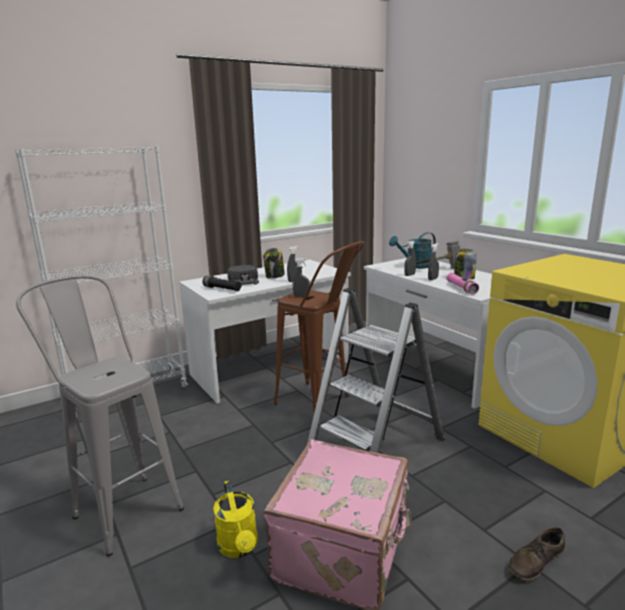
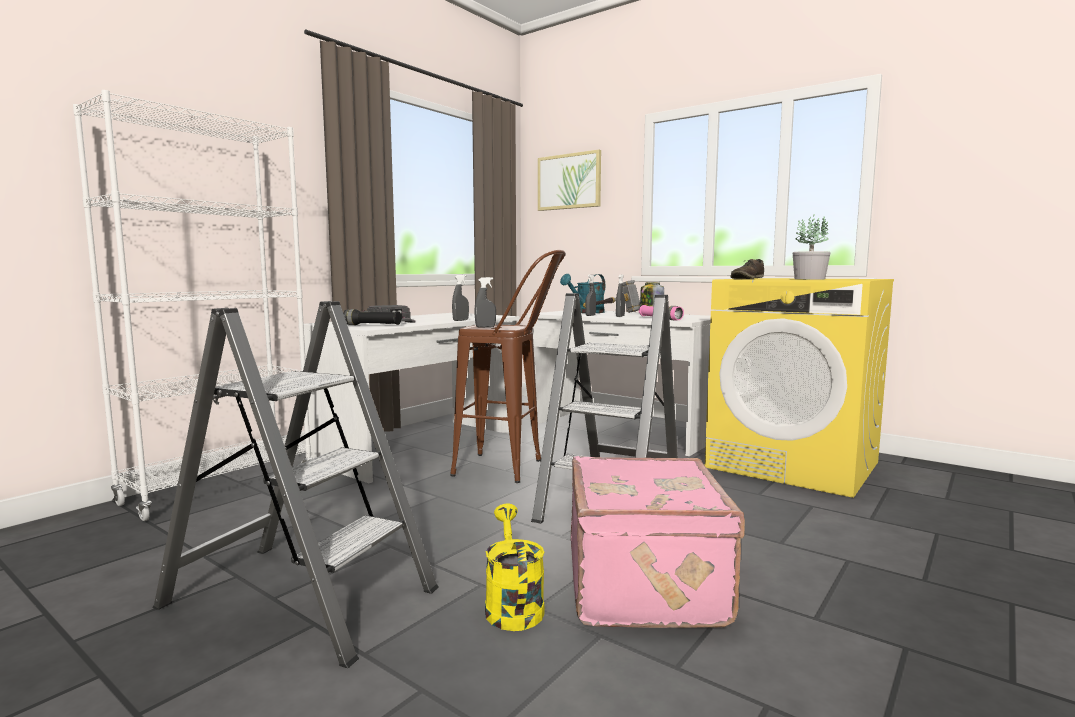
camera: 20 degrees left, 10 degrees down
grey stool [16,275,184,556] -> grey step ladder [152,301,439,668]
yellow watering can [213,480,258,558] -> yellow watering can turned 150 degrees counterclockwise [485,503,545,631]
jar [263,248,285,279] -> none
brown shoe [508,527,565,581] -> brown shoe moved to [730,259,764,279]
none -> picture [538,149,601,211]
none -> potted plant [793,214,831,279]

